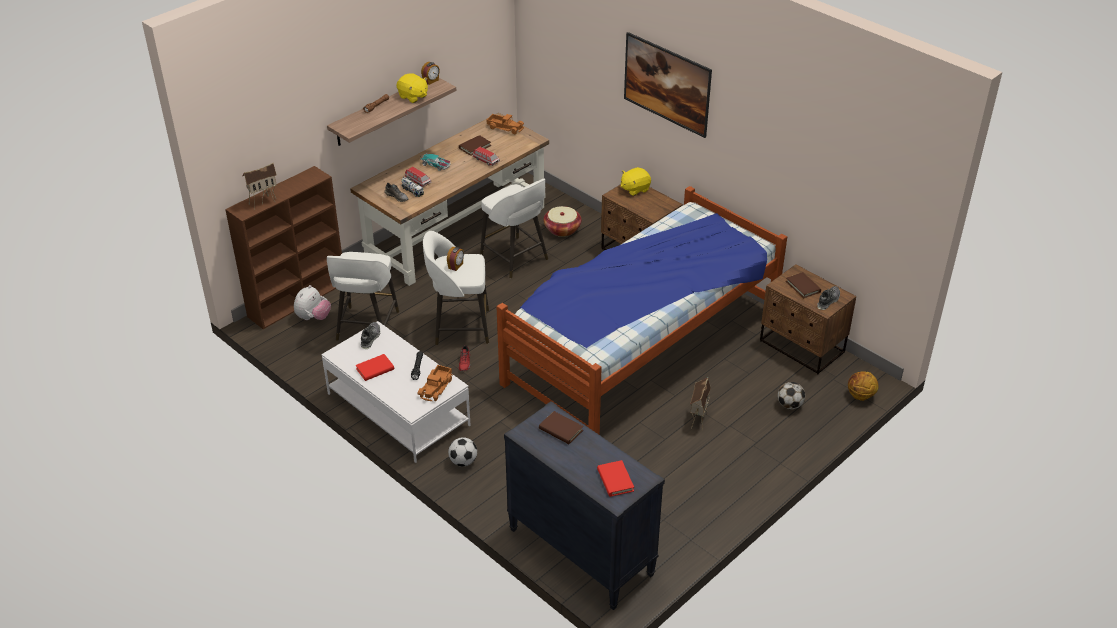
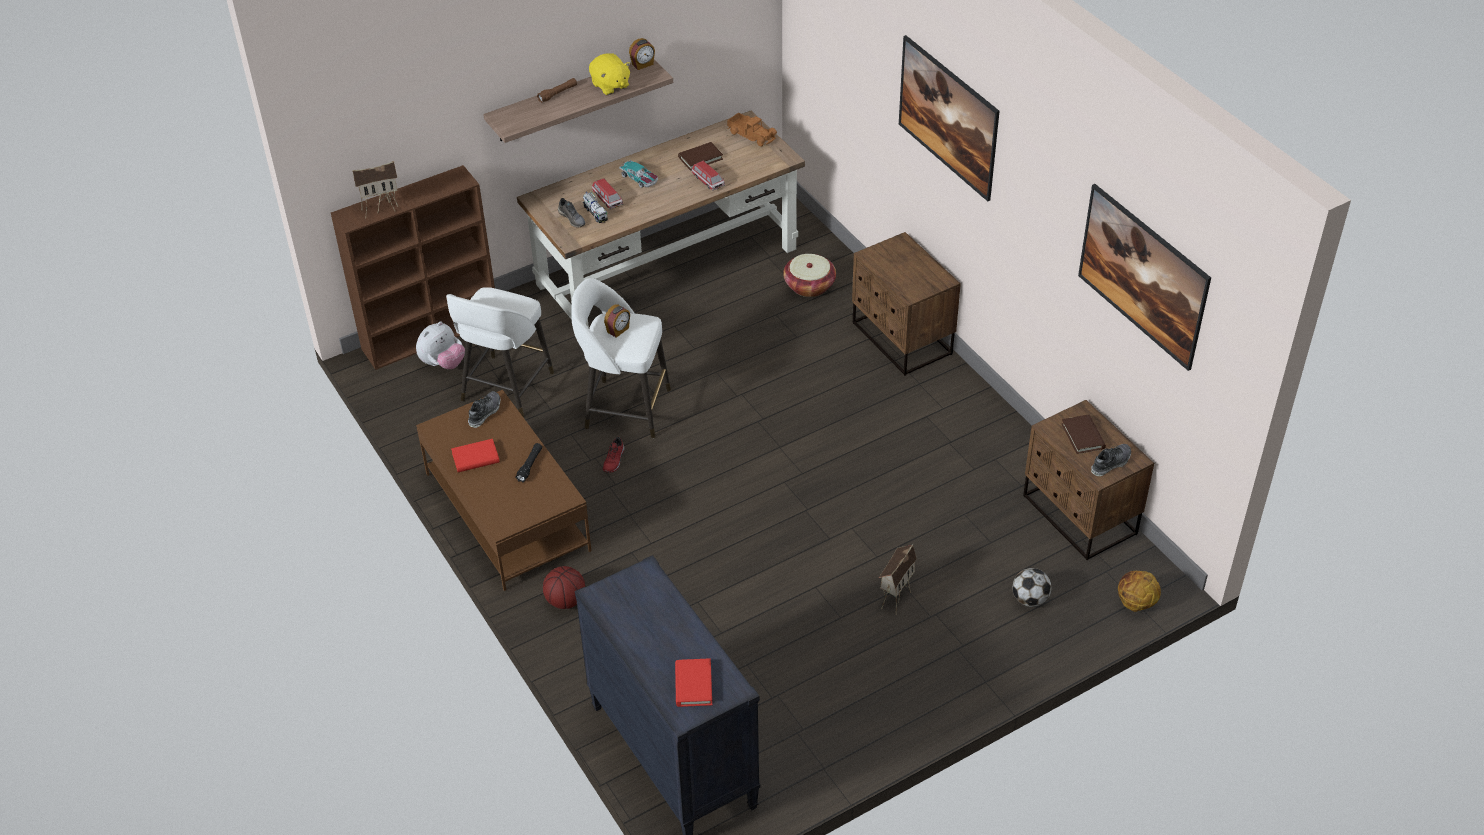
camera: 15 degrees right, 5 degrees up
white coffee table [321,321,471,463] -> brown coffee table [416,390,591,591]
toy truck [418,365,453,401] -> none
football [448,437,477,467] -> basketball [543,566,585,609]
white stool [480,179,548,279] -> none
bed [496,186,787,435] -> none
brown book [539,411,583,444] -> none
yellow plush toy [621,167,651,196] -> none
none -> picture [1078,184,1211,371]

